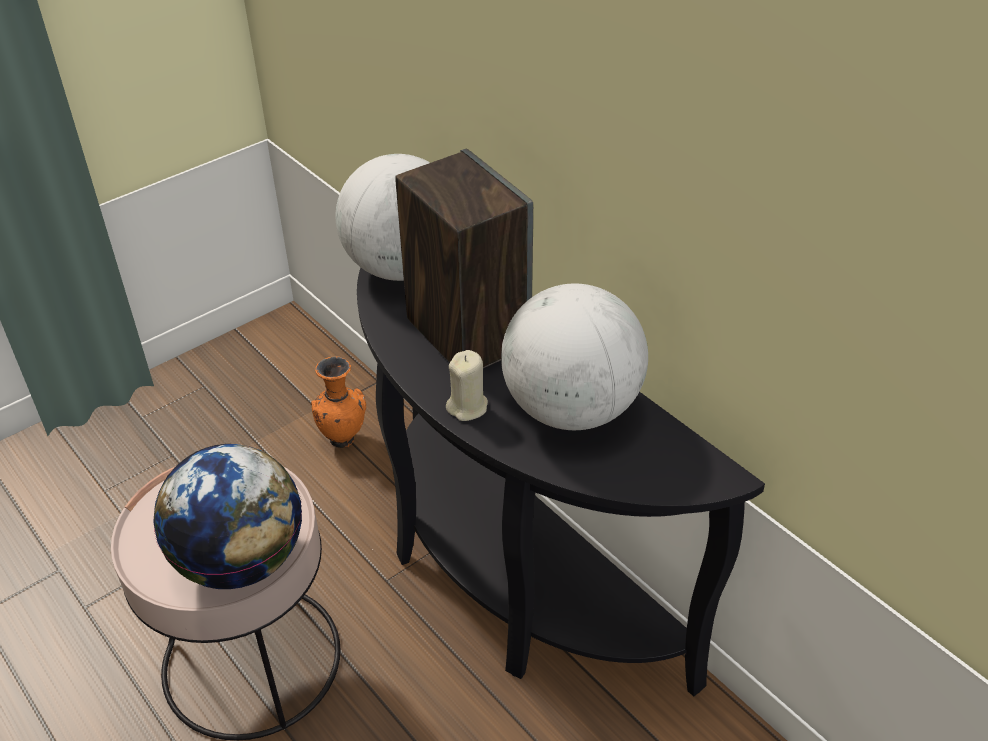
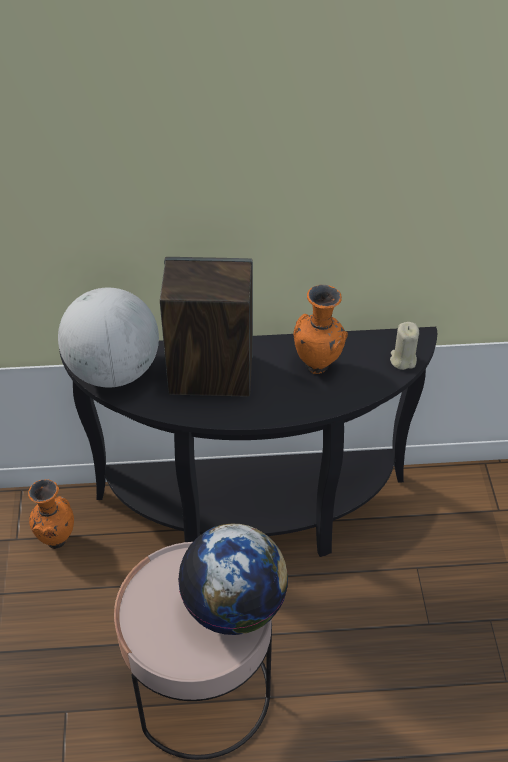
camera: 55 degrees left, 5 degrees up
beige candle [446,350,488,421] -> beige candle moved to [390,322,419,370]
globe [501,284,648,430] -> orange vase [293,285,348,374]

